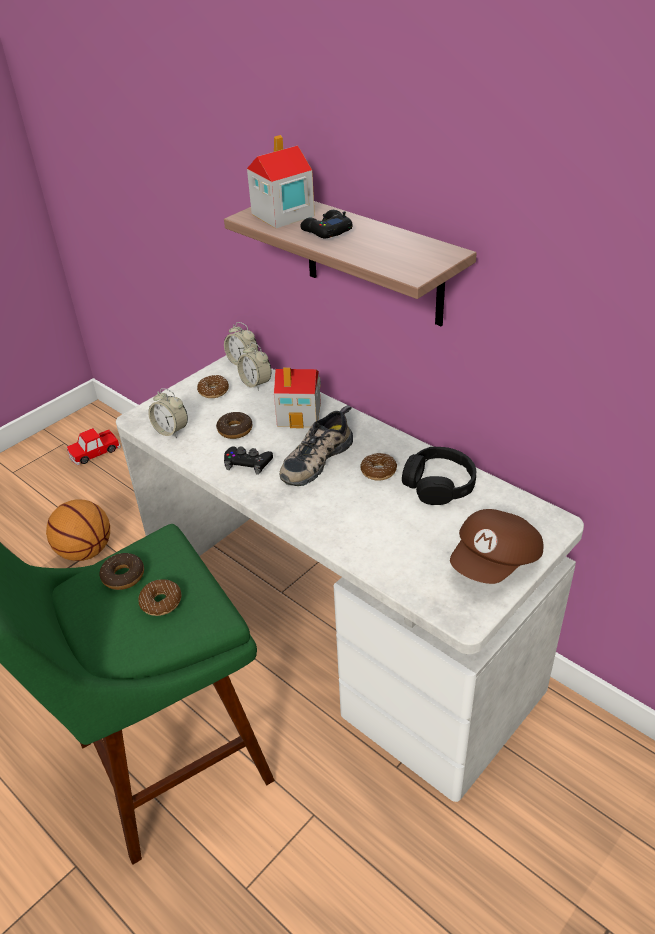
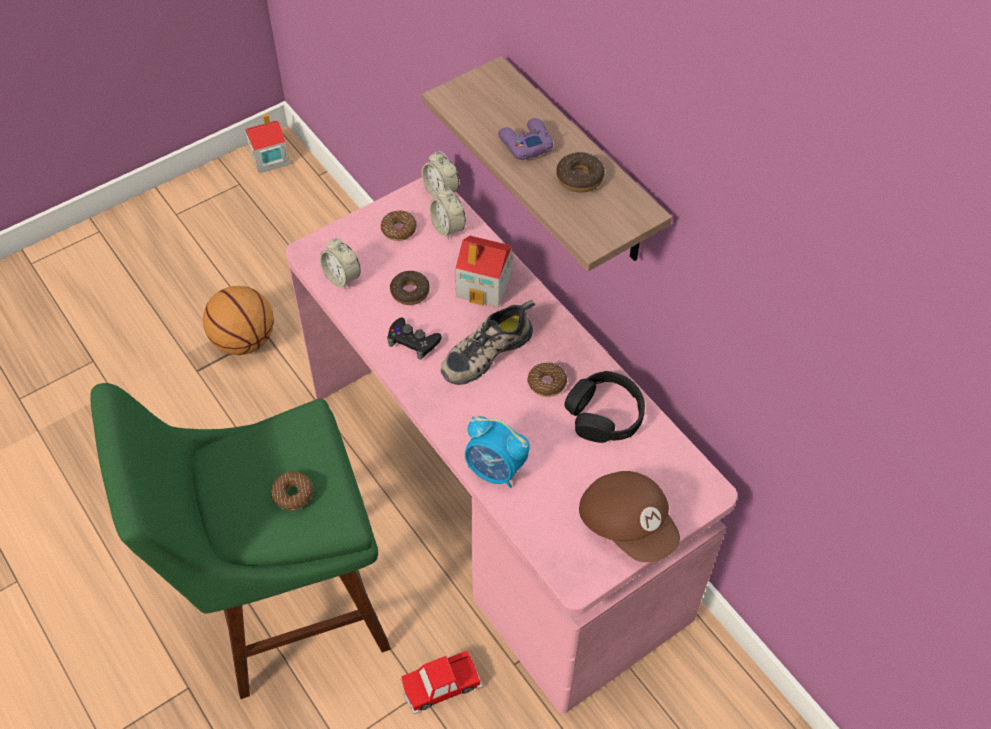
camera: 10 degrees right, 15 degrees up
toy car [67,428,121,466] -> toy car moved to [401,651,482,714]
donut [99,553,144,590] -> donut moved to [556,152,605,192]
white desk [116,355,584,802] -> pink desk [286,177,737,714]
toy house [247,135,315,228] -> toy house moved to [245,114,290,174]
black game controller [300,210,353,239] -> purple game controller [498,118,553,160]
brown cap [450,509,543,584] -> brown cap turned 90 degrees counterclockwise [579,471,680,562]
none -> alarm clock [465,416,530,488]

